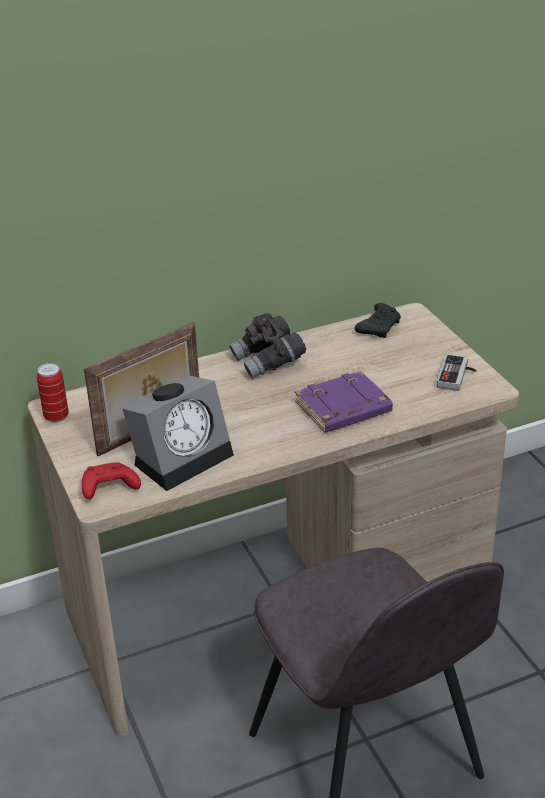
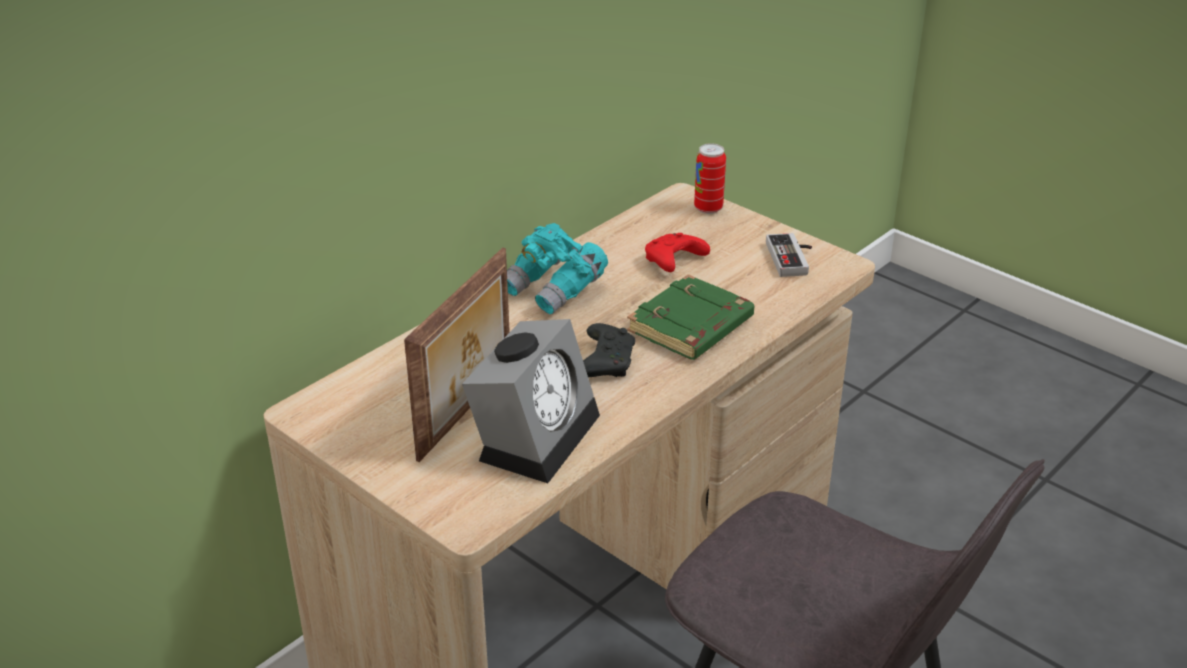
camera: 25 degrees left, 0 degrees up
can [37,363,69,422] -> can moved to [694,143,726,214]
red game controller [82,462,141,499] -> red game controller moved to [645,233,710,272]
grey binoculars [229,313,306,379] -> turquoise binoculars [507,223,608,314]
purple book [295,371,393,433] -> green book [627,274,754,360]
black game controller [355,303,401,338] -> black game controller moved to [583,323,635,377]

